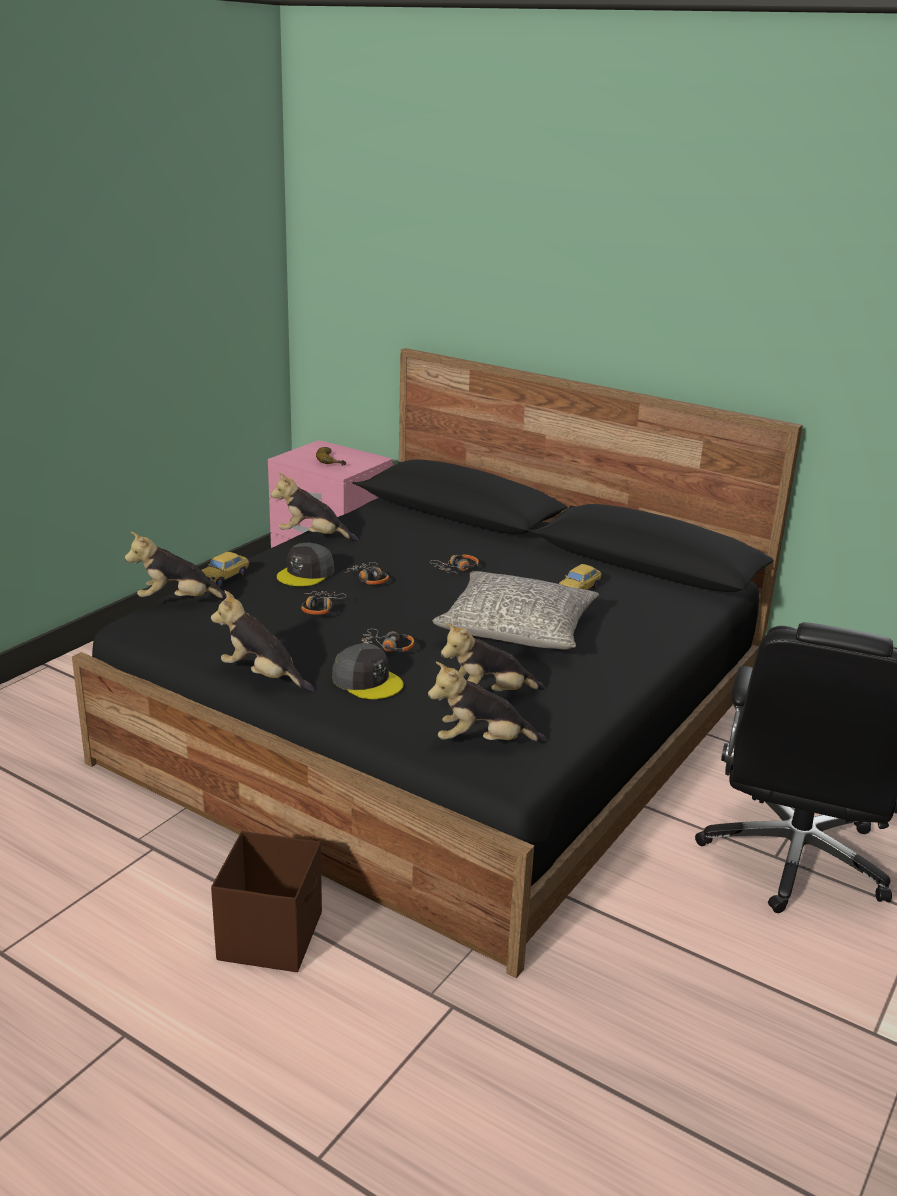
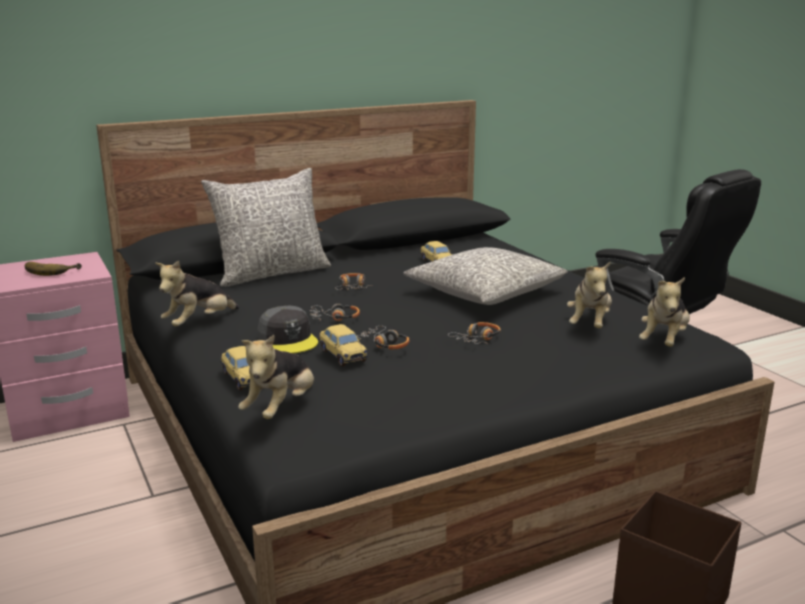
camera: 60 degrees left, 5 degrees down
plush toy [211,590,314,692] -> none
grey cap [332,643,403,699] -> none
none -> grey pillow [201,168,331,287]
none -> toy car [318,324,368,367]

